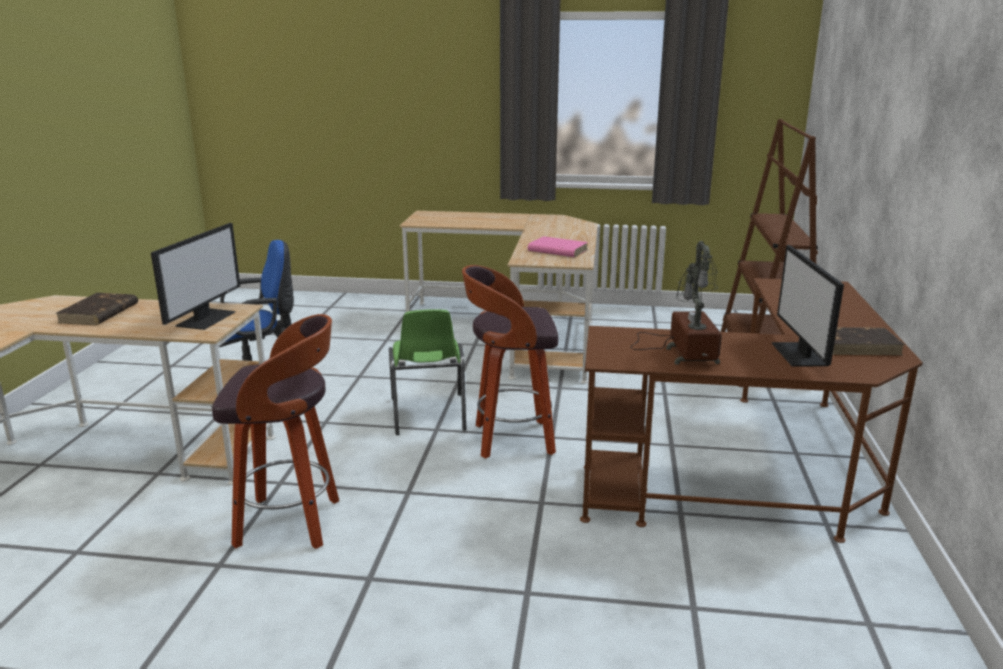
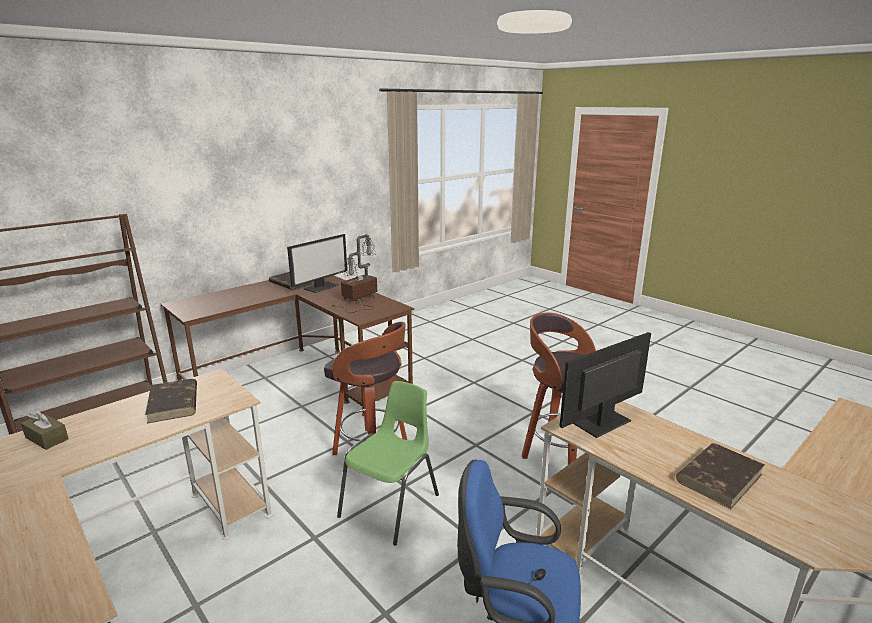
camera: 140 degrees left, 0 degrees up
pink book [528,236,588,257] -> brown book [145,379,197,424]
none -> brown tissue box [21,409,69,450]

